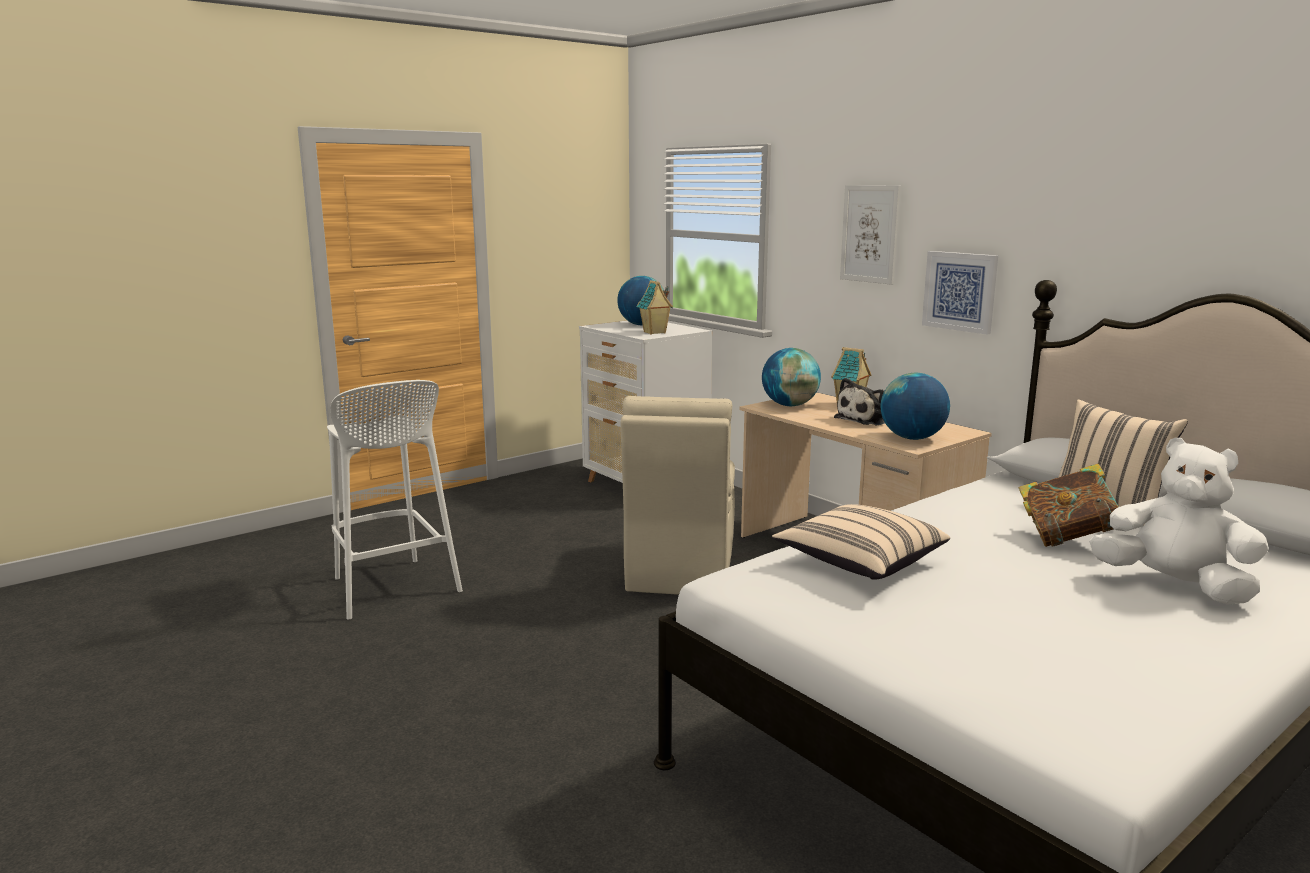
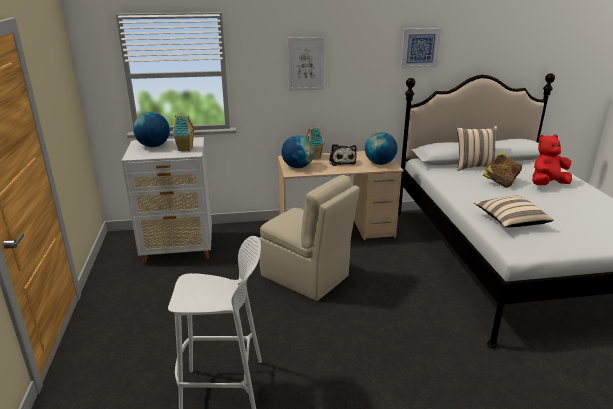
camera: 60 degrees left, 10 degrees up
picture [922,251,998,335] -> picture moved to [401,28,441,68]
white plush toy [1090,438,1269,605] -> red plush toy [532,134,572,185]

